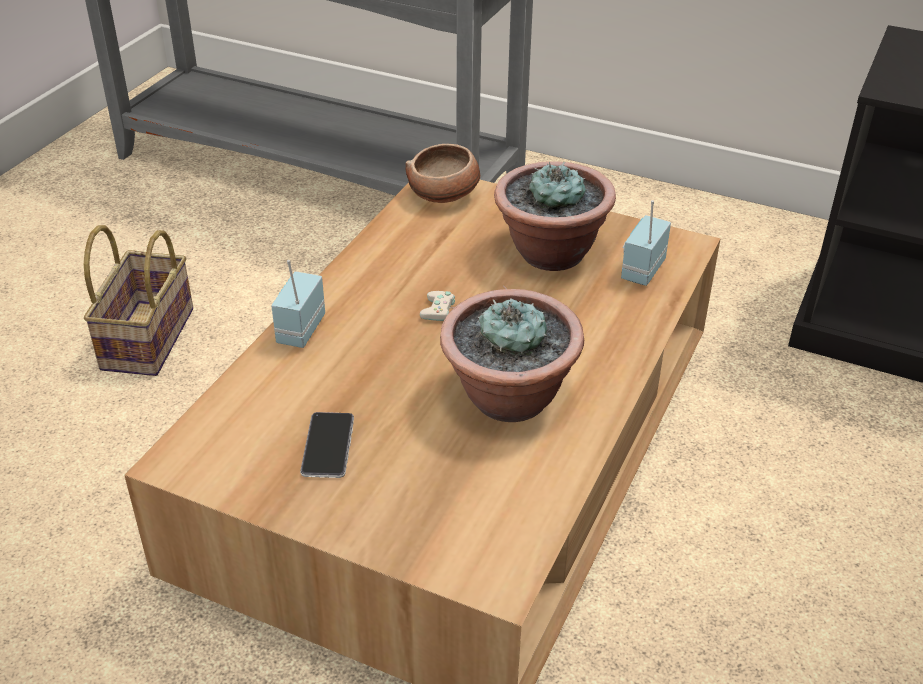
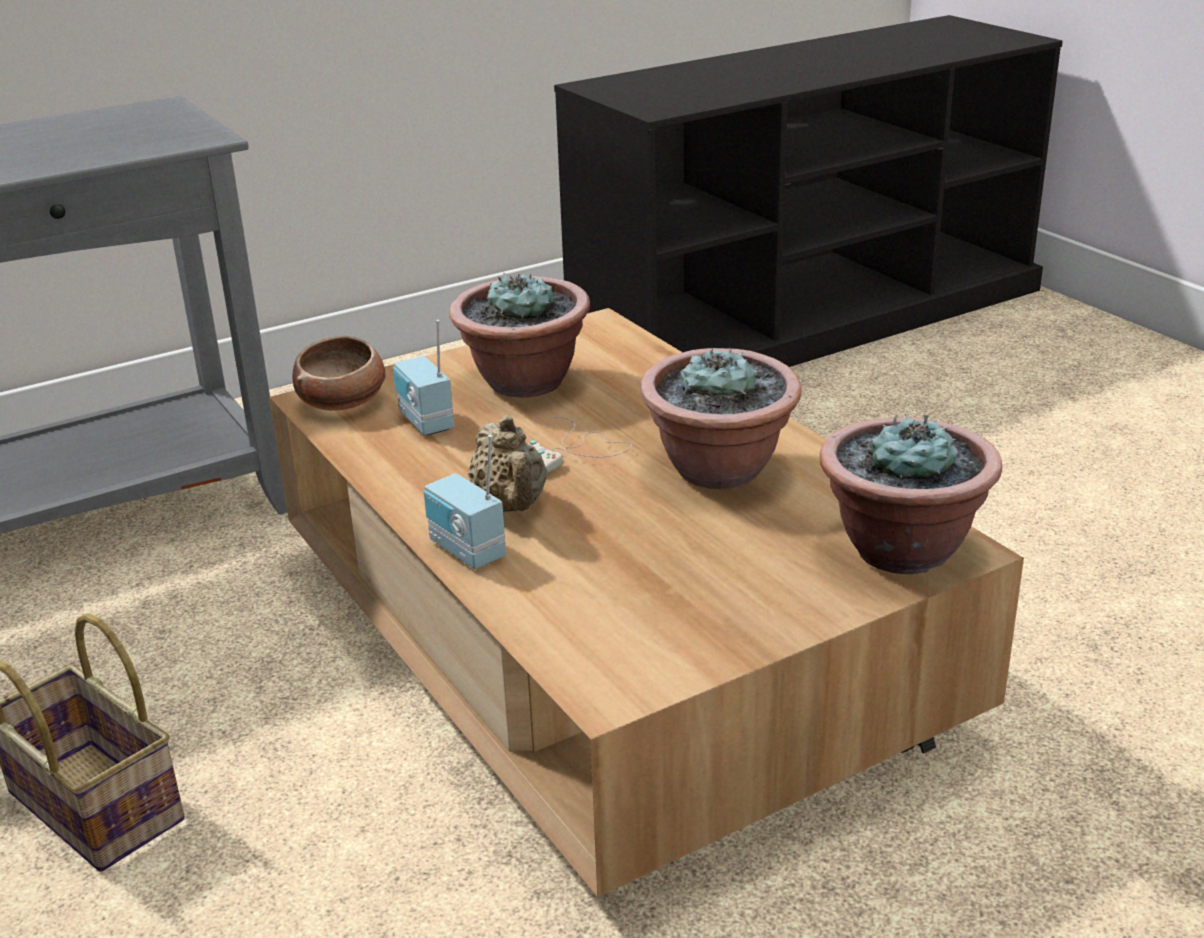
camera: 55 degrees left, 10 degrees down
phone [300,412,354,478] -> none
radio [621,200,671,286] -> radio moved to [393,320,454,435]
none -> beige teapot [468,415,547,512]
none -> potted plant [820,414,1002,574]

